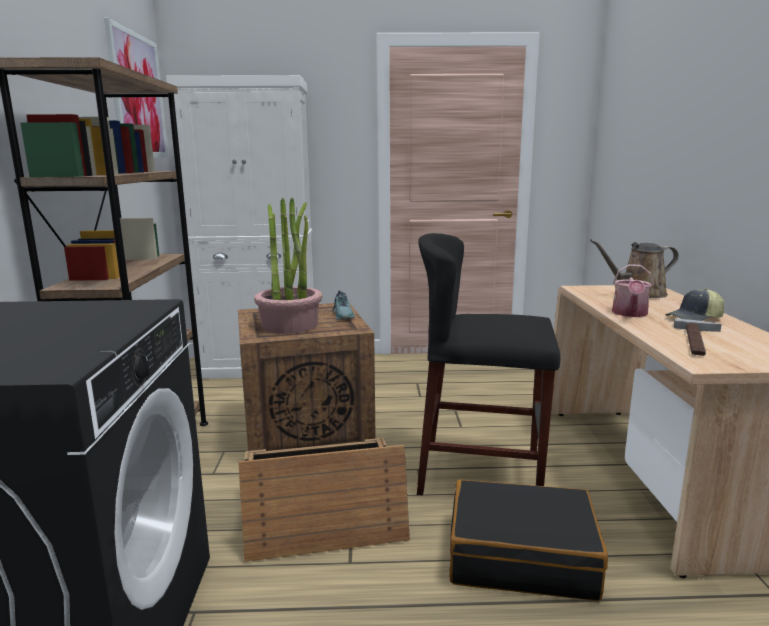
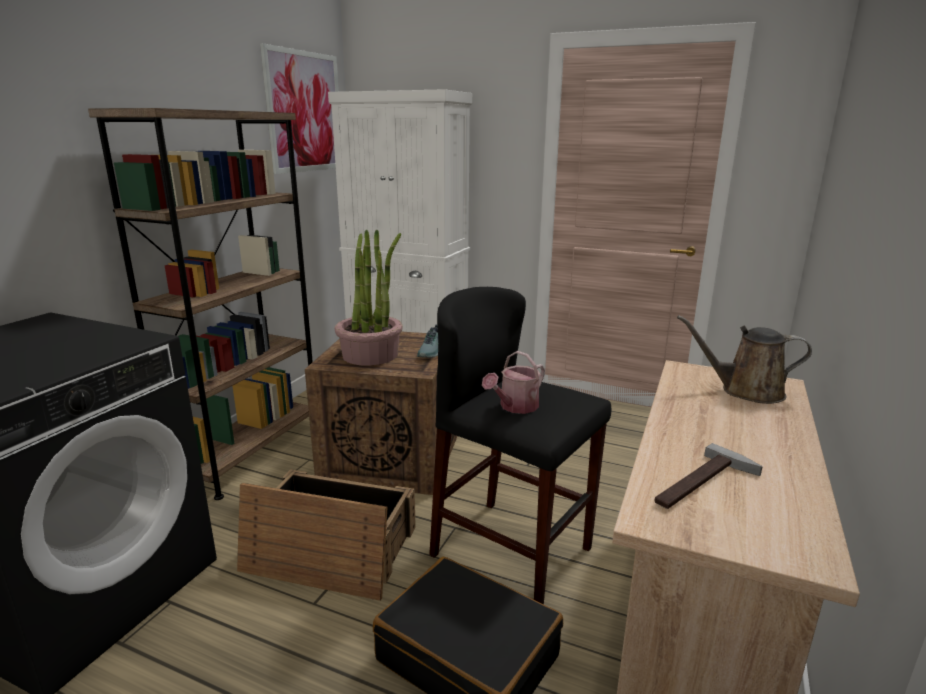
camera: 25 degrees right, 5 degrees up
watering can [612,264,653,317] -> watering can moved to [482,351,545,414]
cap [665,288,725,321] -> none

